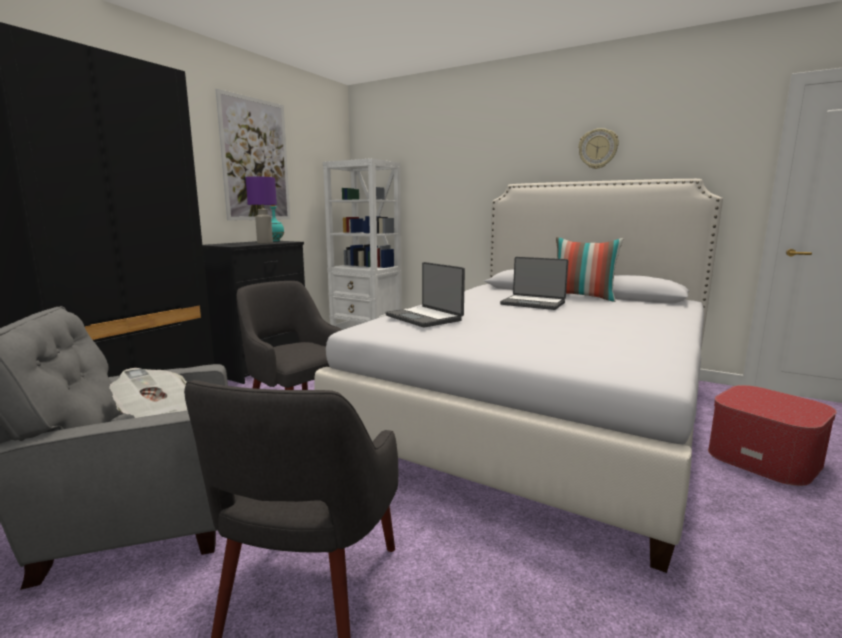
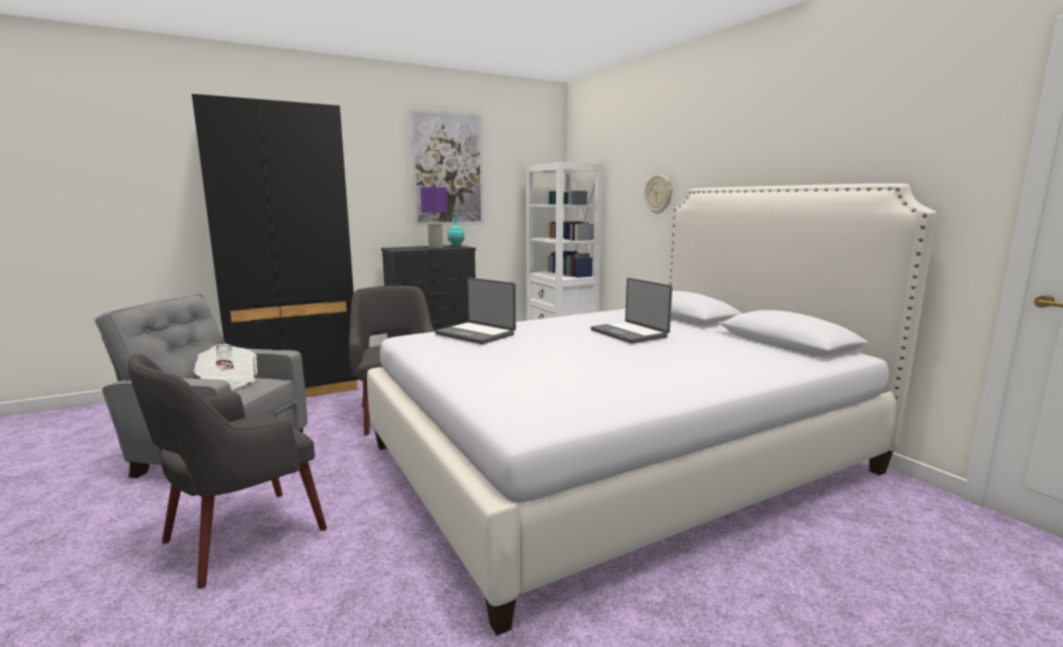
camera: 30 degrees right, 0 degrees up
laptop [385,262,465,328] -> laptop turned 45 degrees counterclockwise [435,278,516,344]
pillow [556,237,623,302] -> none
wall clock [578,128,619,169] -> wall clock moved to [645,175,672,214]
ottoman [708,385,837,486] -> none

